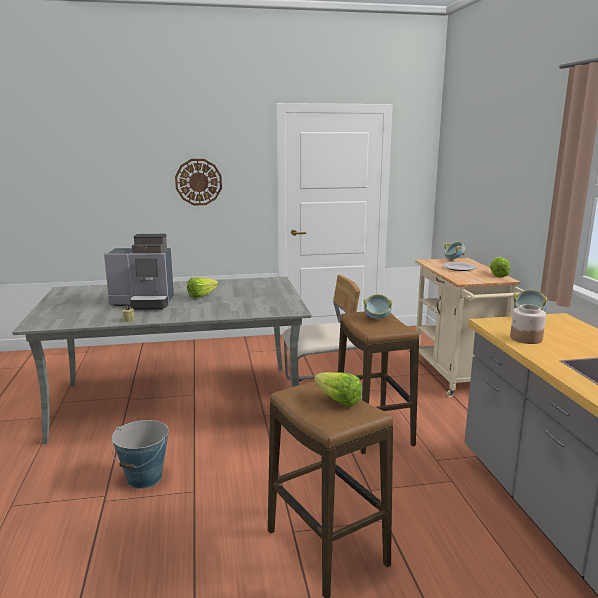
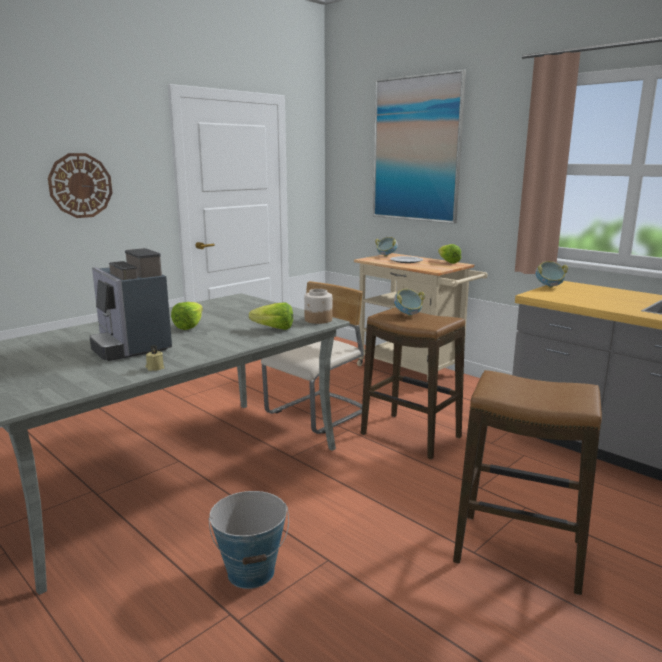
camera: 35 degrees left, 0 degrees up
coffee machine [104,234,174,310] -> coffee machine turned 90 degrees clockwise [90,248,172,361]
lettuce [314,372,362,407] -> lettuce moved to [249,303,293,330]
jar [510,304,546,344] -> jar moved to [304,289,332,324]
none -> picture [373,69,466,224]

